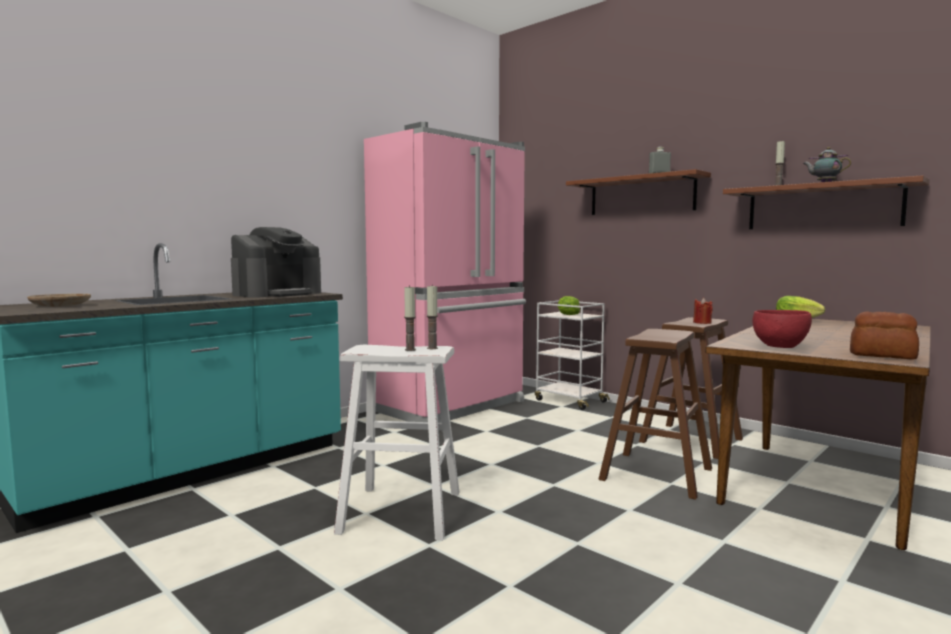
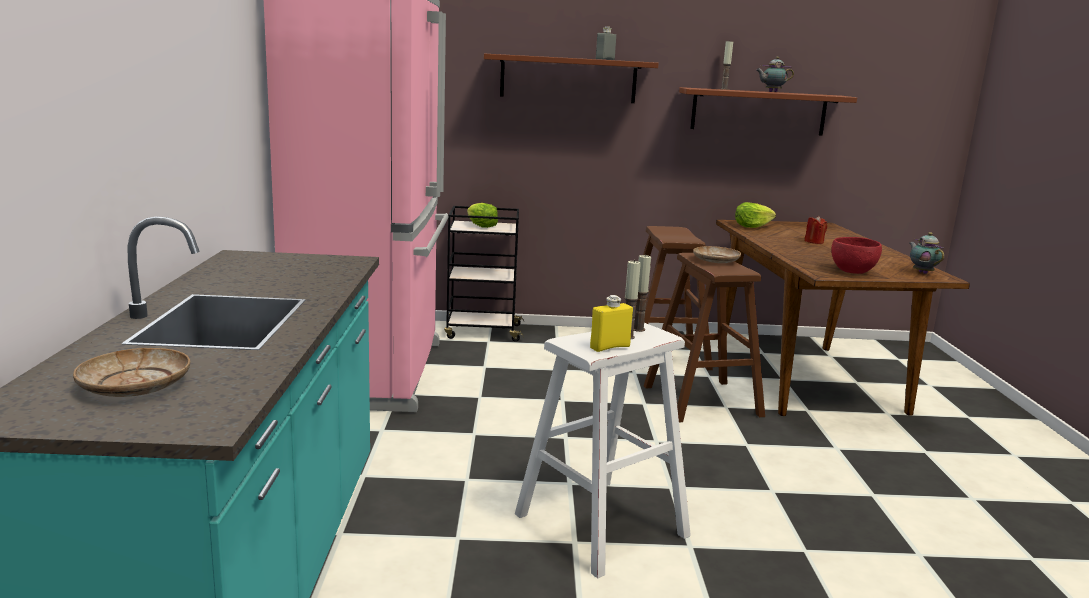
camera: 45 degrees left, 10 degrees up
coffee machine [231,227,321,298] -> none
white cart [535,300,610,410] -> black cart [444,206,524,342]
red candle [693,298,713,324] -> red candle moved to [804,216,827,244]
bread [850,312,919,359] -> teapot [909,232,944,274]
none -> yellow bottle [590,295,633,352]
none -> beige plate [693,246,741,263]

